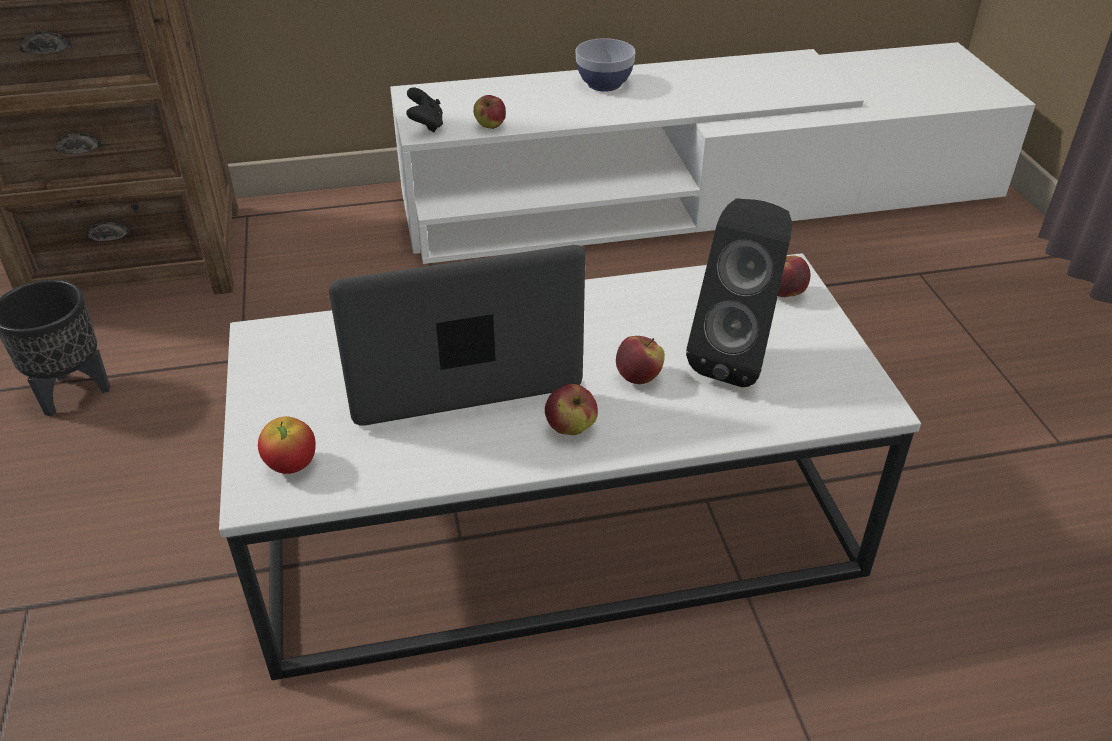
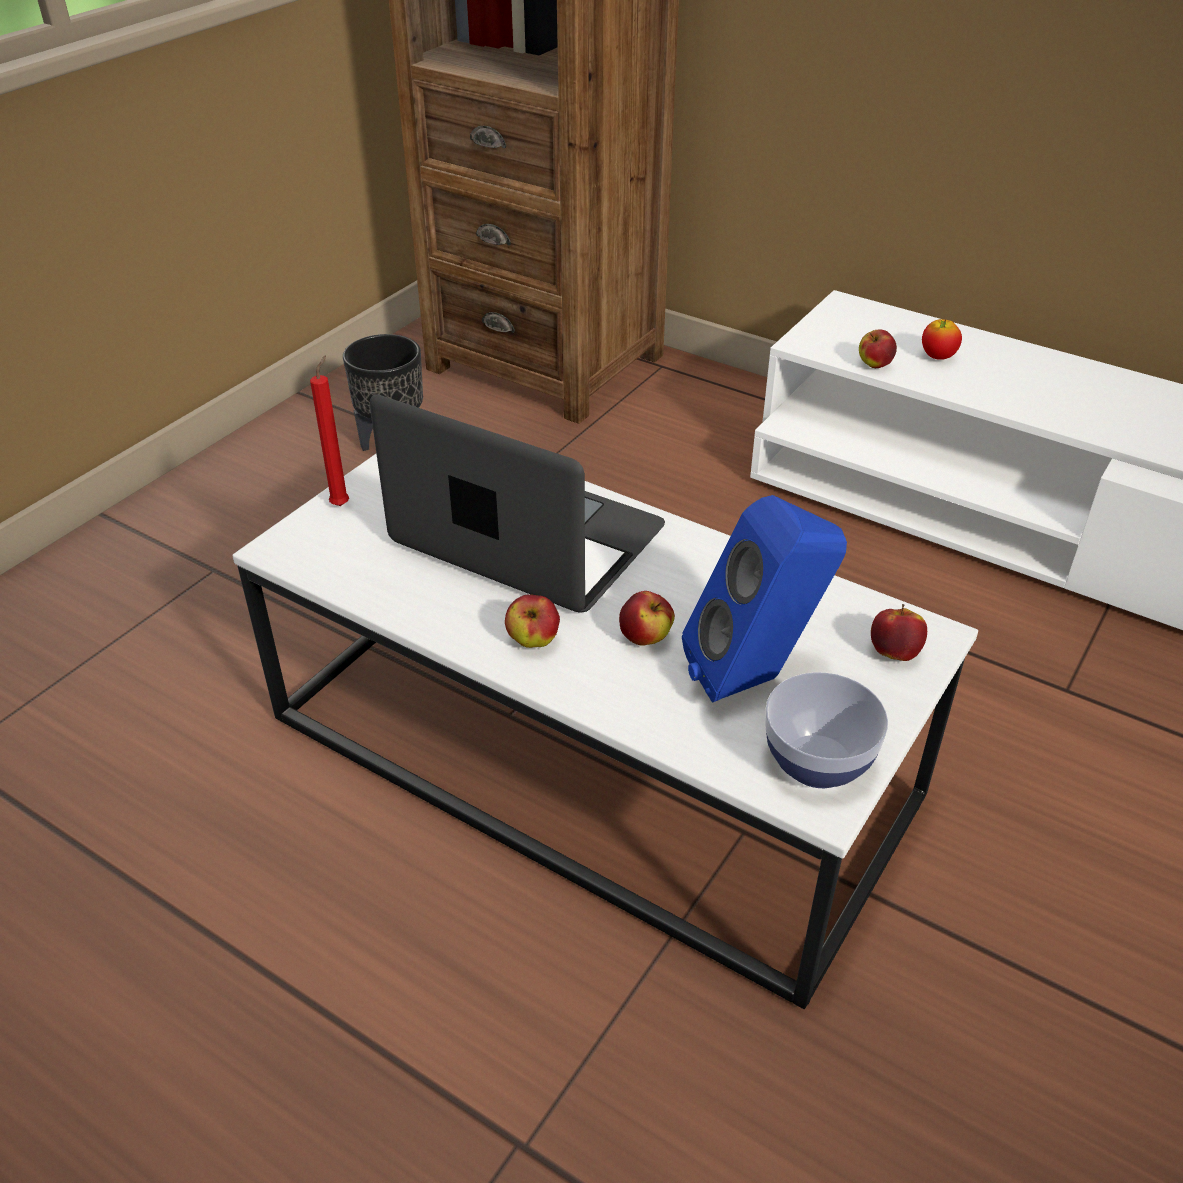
camera: 45 degrees right, 0 degrees up
apple [258,416,316,474] -> apple moved to [922,319,962,360]
black game controller [406,87,443,132] -> none
bowl [576,38,635,92] -> bowl moved to [765,672,888,788]
black speaker [686,198,792,387] -> blue speaker [682,495,847,703]
none -> red candle [310,355,349,506]

